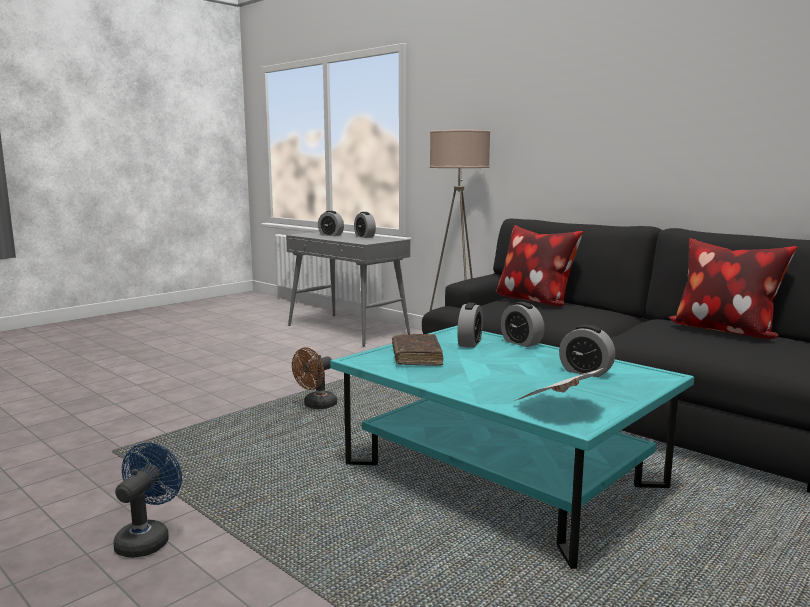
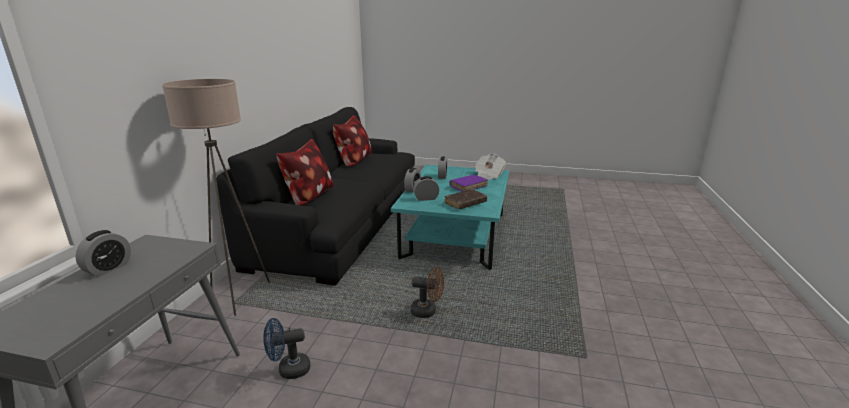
camera: 120 degrees left, 10 degrees up
blue fan [113,443,182,558] -> blue fan moved to [263,318,310,379]
alarm clock [318,211,344,236] -> none
none -> purple book [450,175,488,192]

